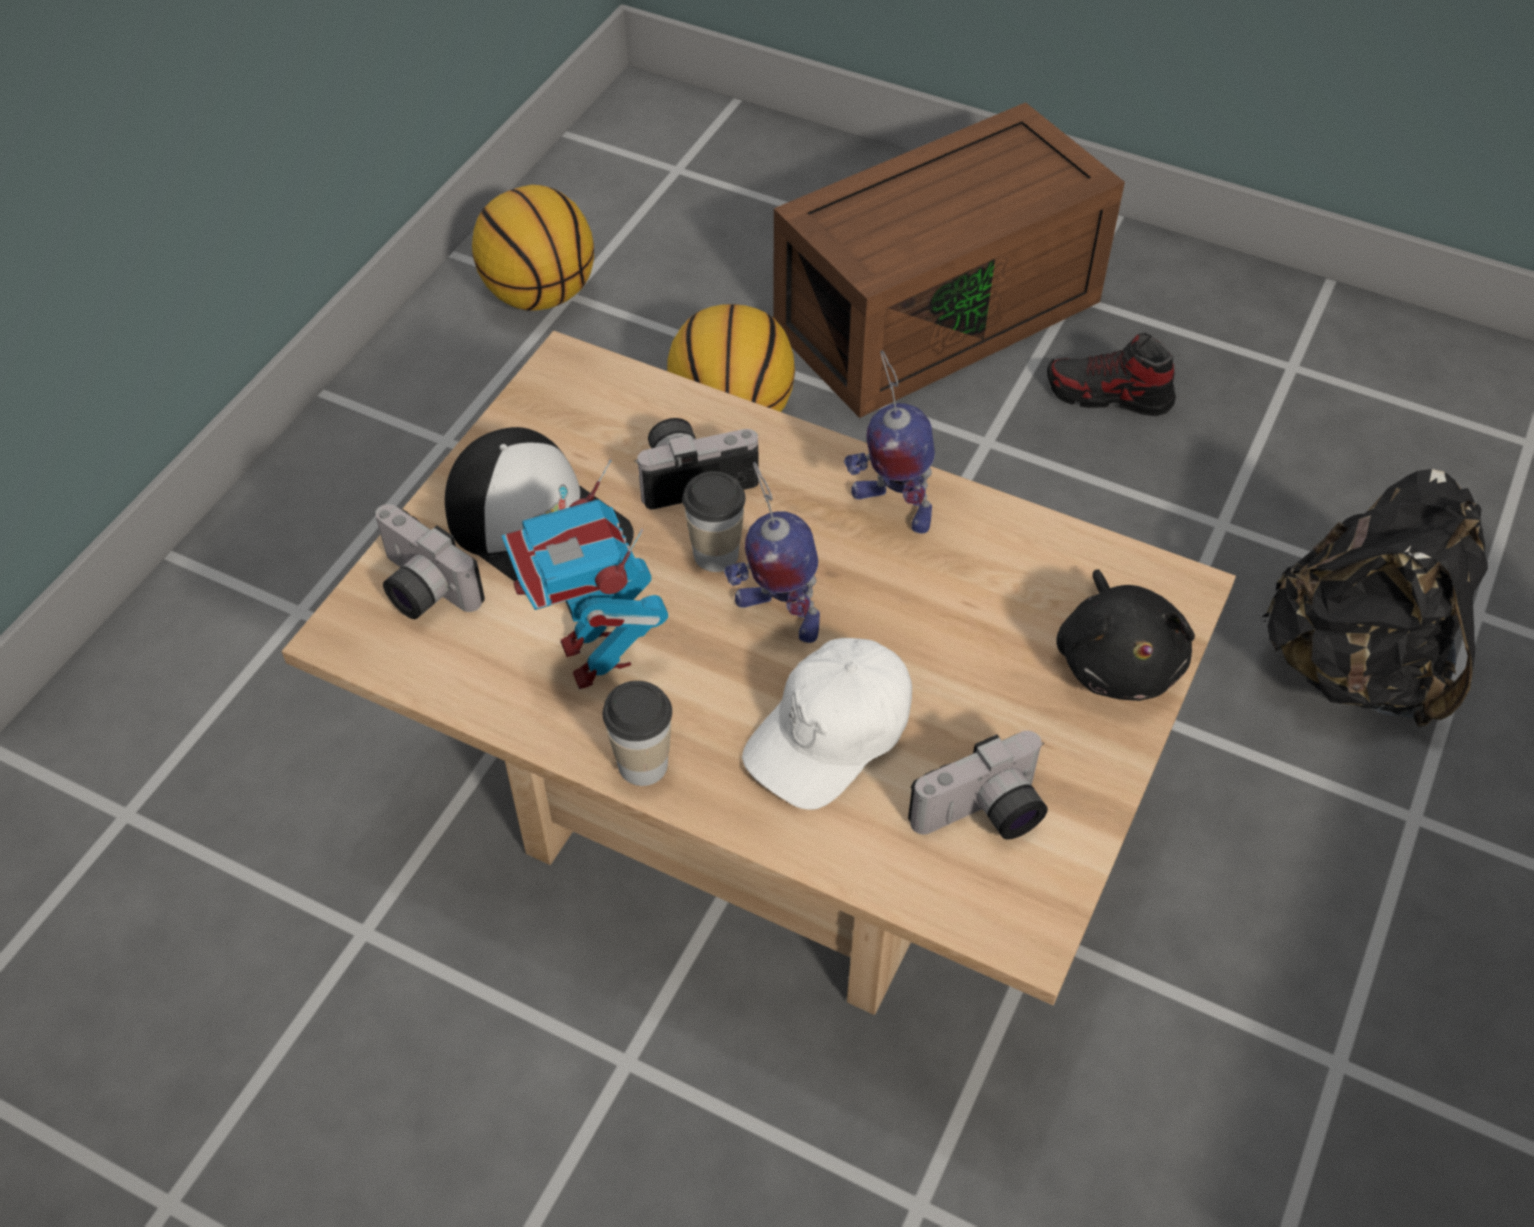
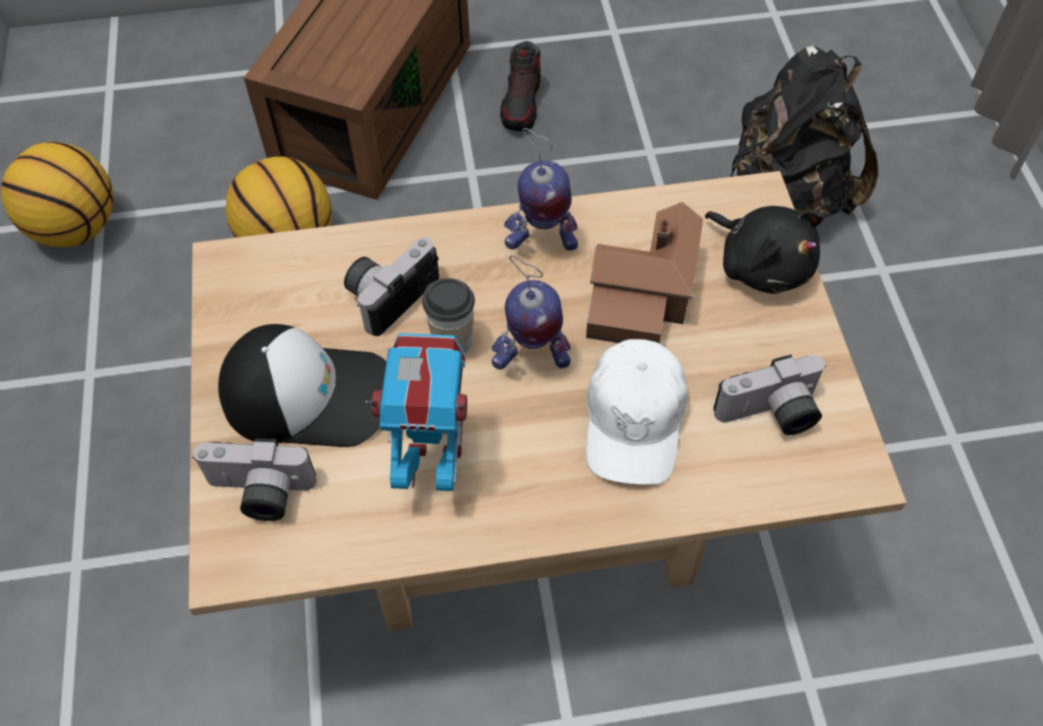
camera: 35 degrees left, 5 degrees up
toy robot [502,459,668,689] -> toy robot turned 150 degrees clockwise [365,333,467,491]
cup [603,681,672,786] -> none
camera [908,731,1048,839] -> camera turned 45 degrees clockwise [713,354,827,435]
shoe [1047,333,1176,416] -> shoe turned 60 degrees counterclockwise [500,41,541,131]
none -> toy house [586,202,703,344]

